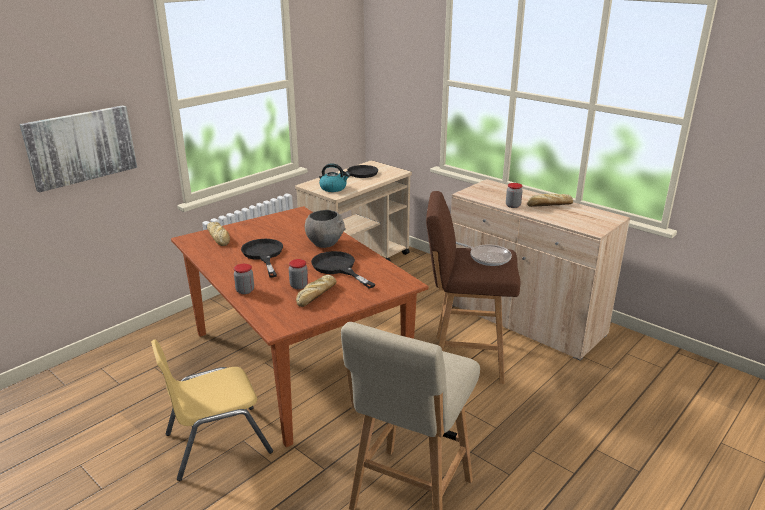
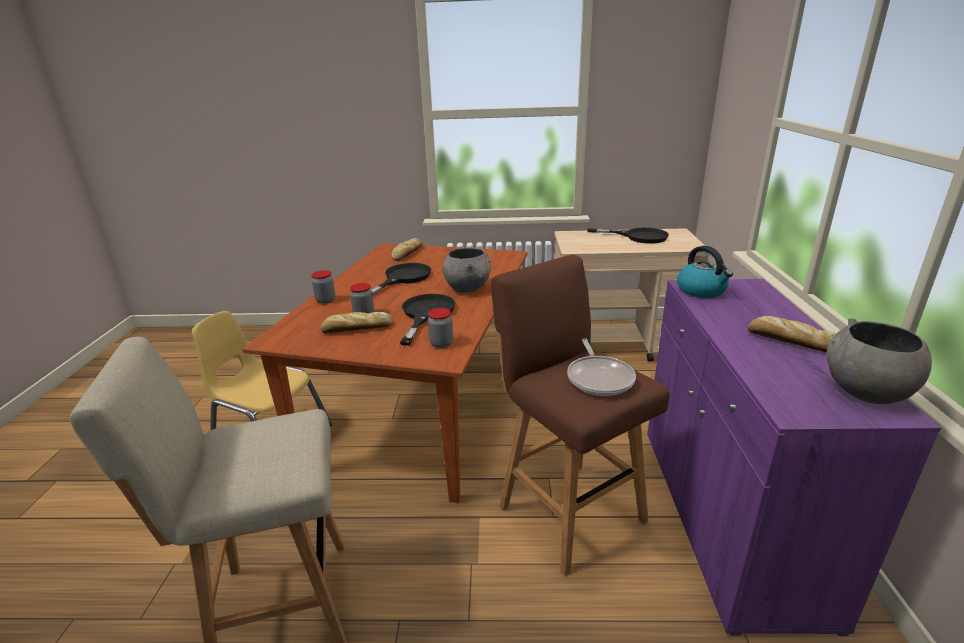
camera: 50 degrees right, 0 degrees up
picture [20,105,137,192] -> none
kettle [319,163,350,192] -> kettle moved to [677,246,733,298]
beige cabinet [451,179,630,361] -> purple cabinet [647,279,941,636]
jar [506,183,523,208] -> jar moved to [428,308,453,348]
none -> grey bowl [827,318,932,404]

